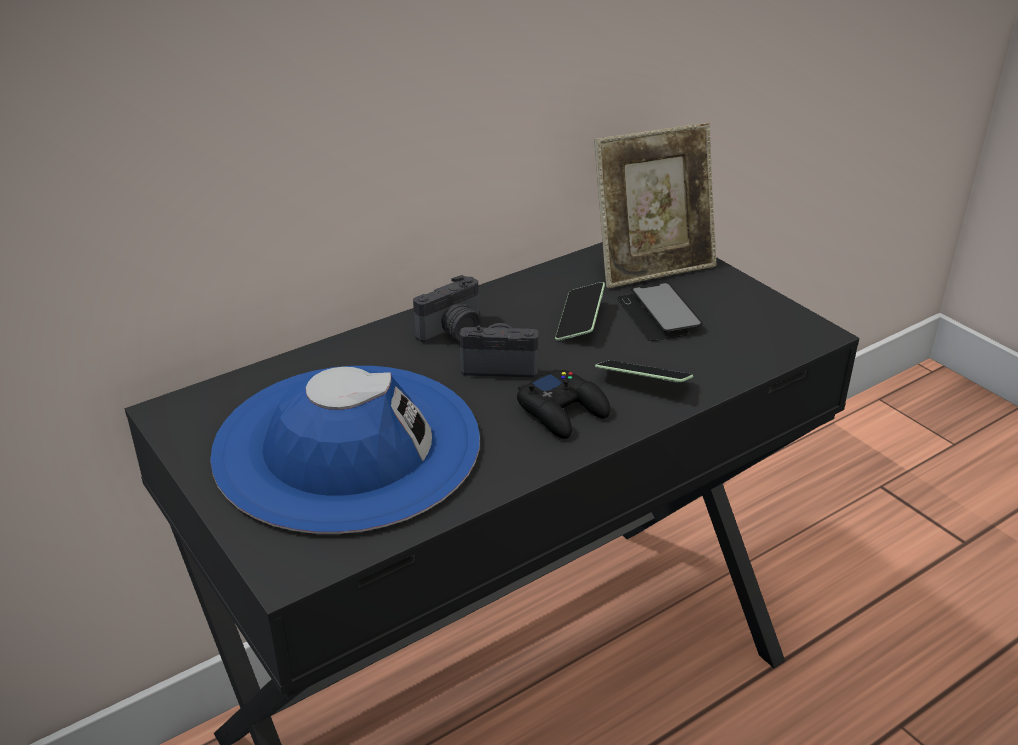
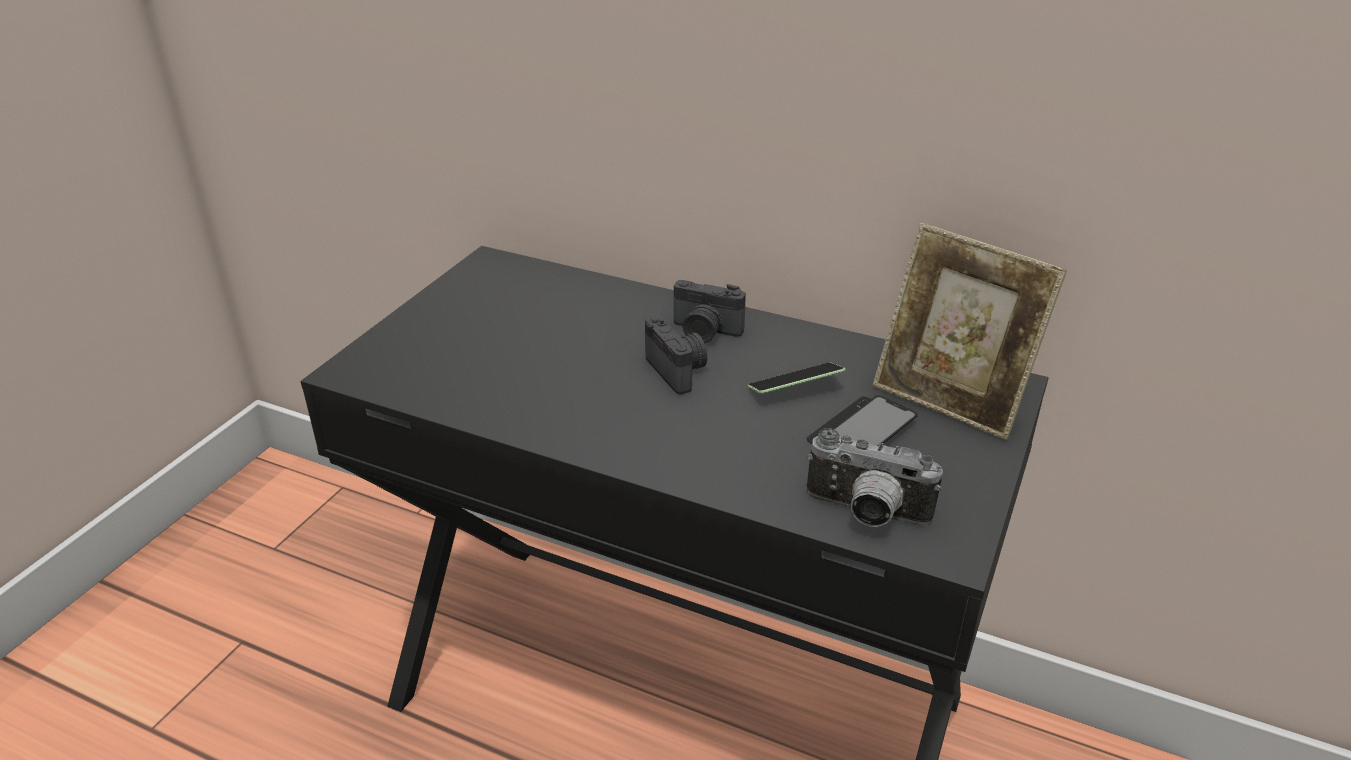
camera: 60 degrees right, 0 degrees up
blue hat [210,366,480,534] -> none
black game controller [517,369,610,439] -> none
phone [595,360,693,382] -> none
none -> camera [807,428,943,527]

